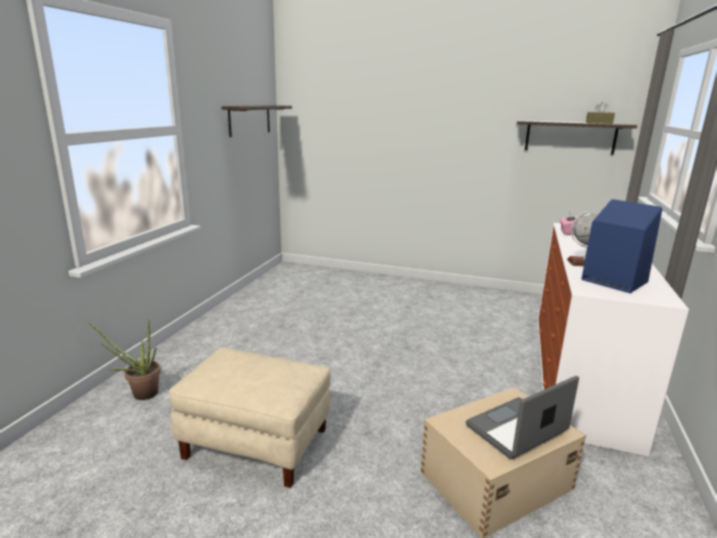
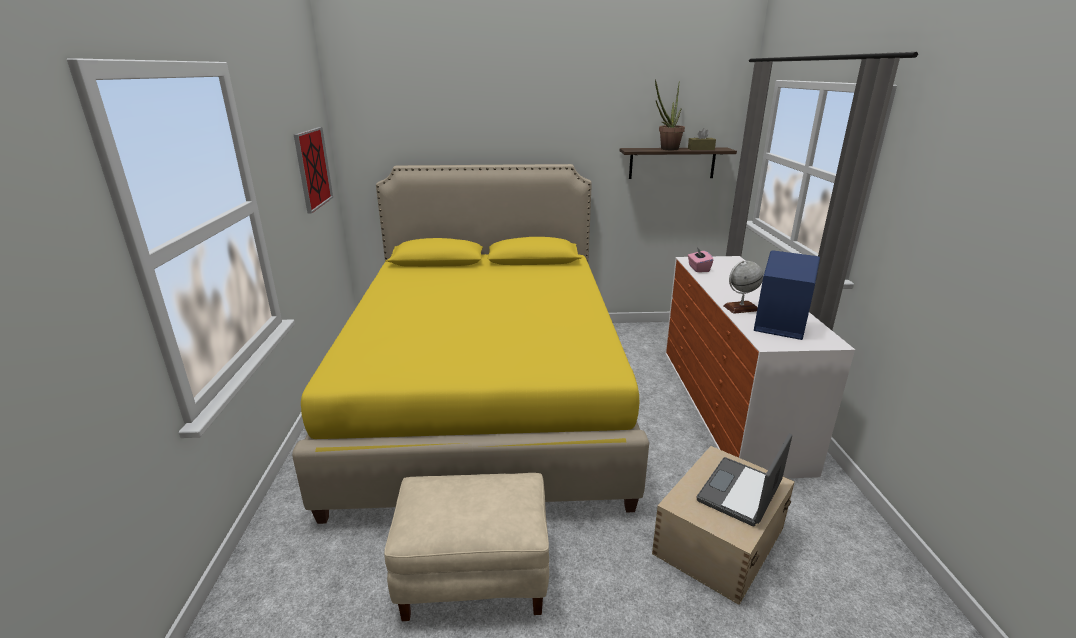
camera: 20 degrees left, 5 degrees up
potted plant [88,316,161,400] -> potted plant moved to [655,79,685,150]
shelf [221,105,292,137] -> picture [294,127,333,214]
none -> yellow bed [292,164,649,524]

